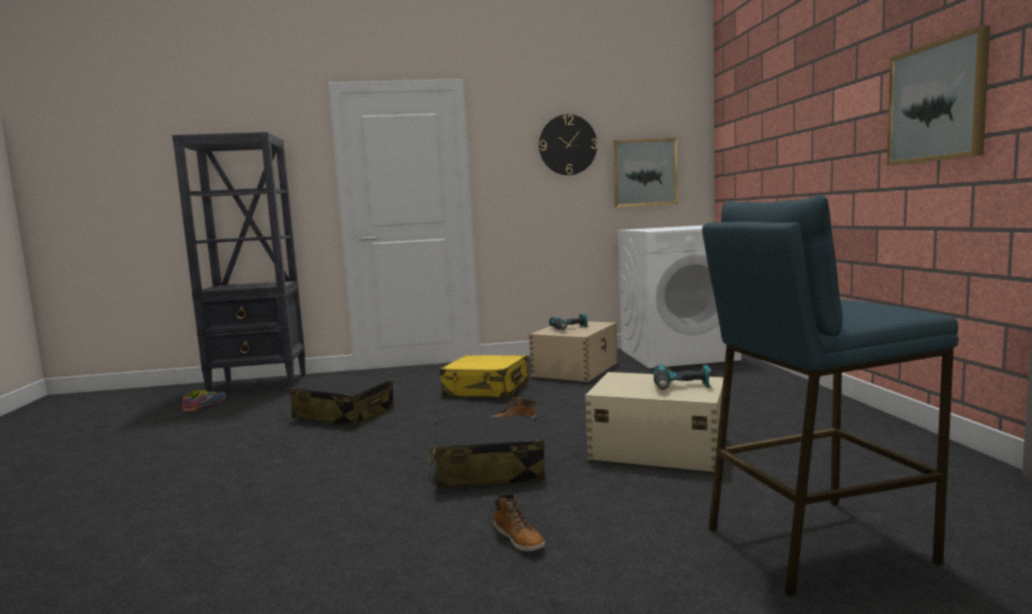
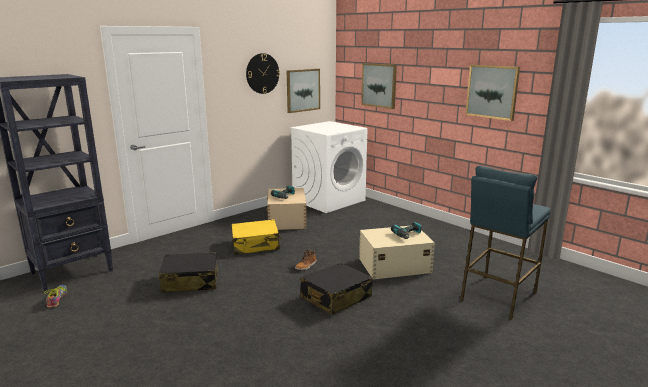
camera: 35 degrees left, 10 degrees up
boot [494,493,546,552] -> none
none -> picture [361,63,397,109]

